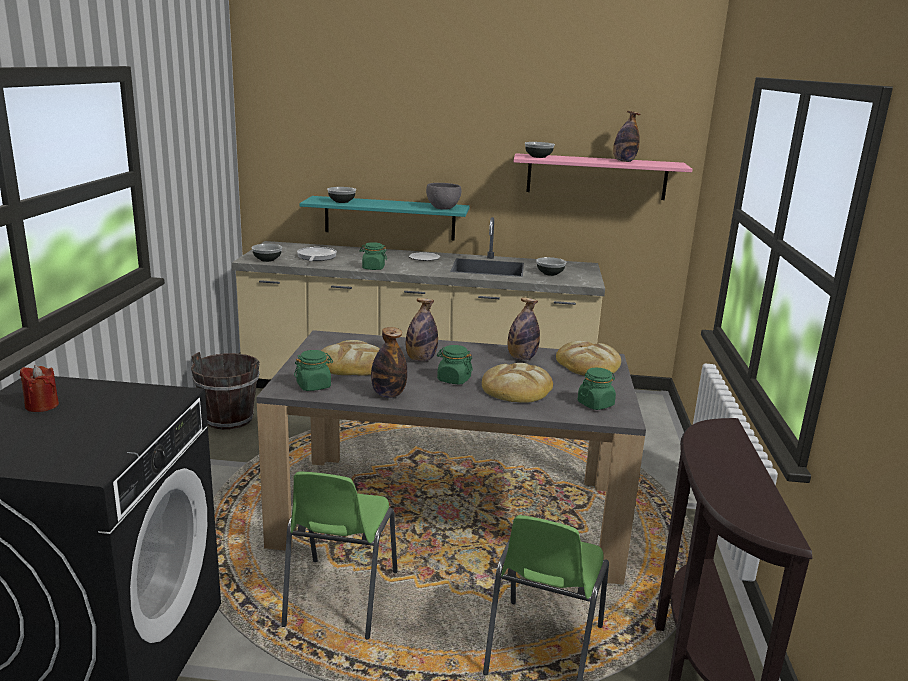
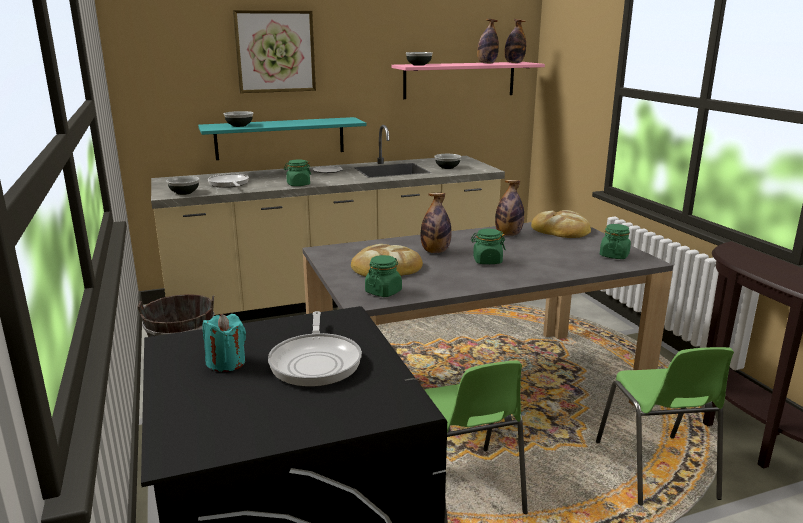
camera: 25 degrees left, 0 degrees up
red candle [20,365,59,412] -> turquoise candle [203,314,246,372]
bottle [371,327,407,398] -> bottle moved to [505,19,526,63]
grey bowl [426,183,462,210] -> none
bread [482,363,553,403] -> none
none -> picture [233,10,316,93]
none -> frying pan [268,311,362,387]

